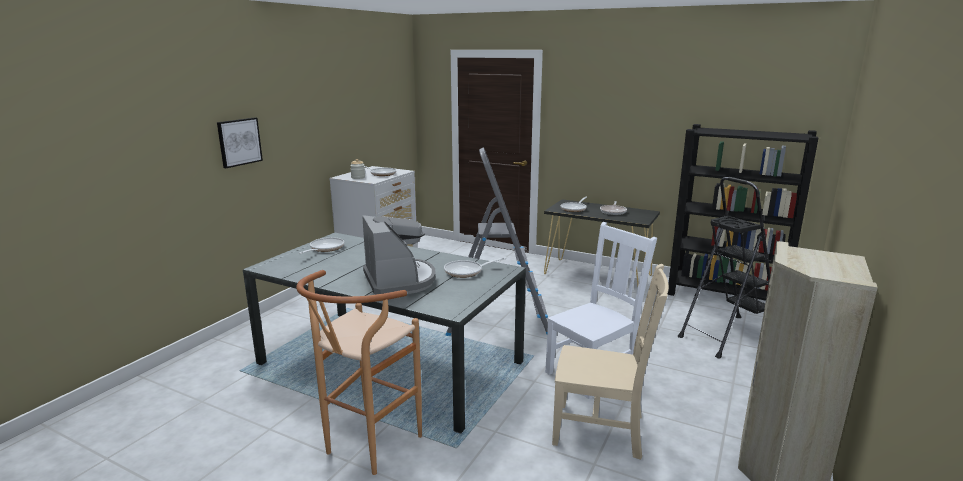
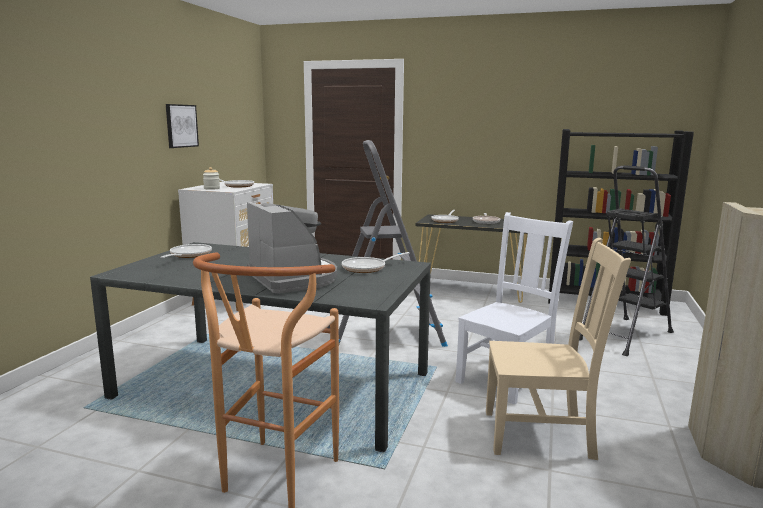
camera: 10 degrees left, 5 degrees down
picture [217,117,263,168] -> picture moved to [166,104,199,148]

